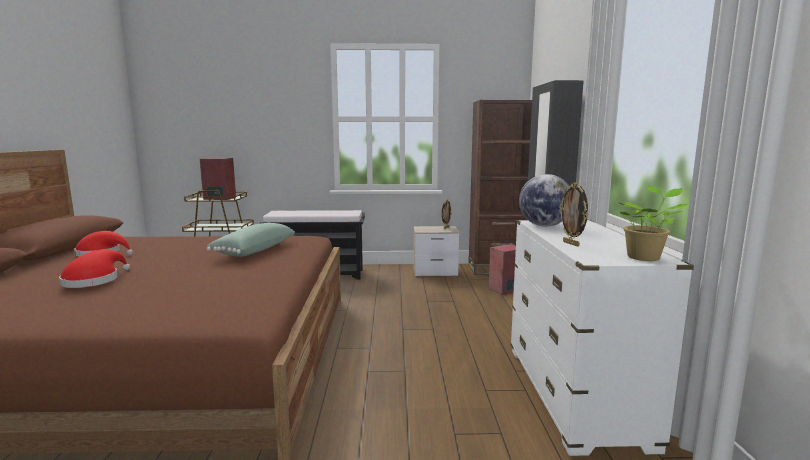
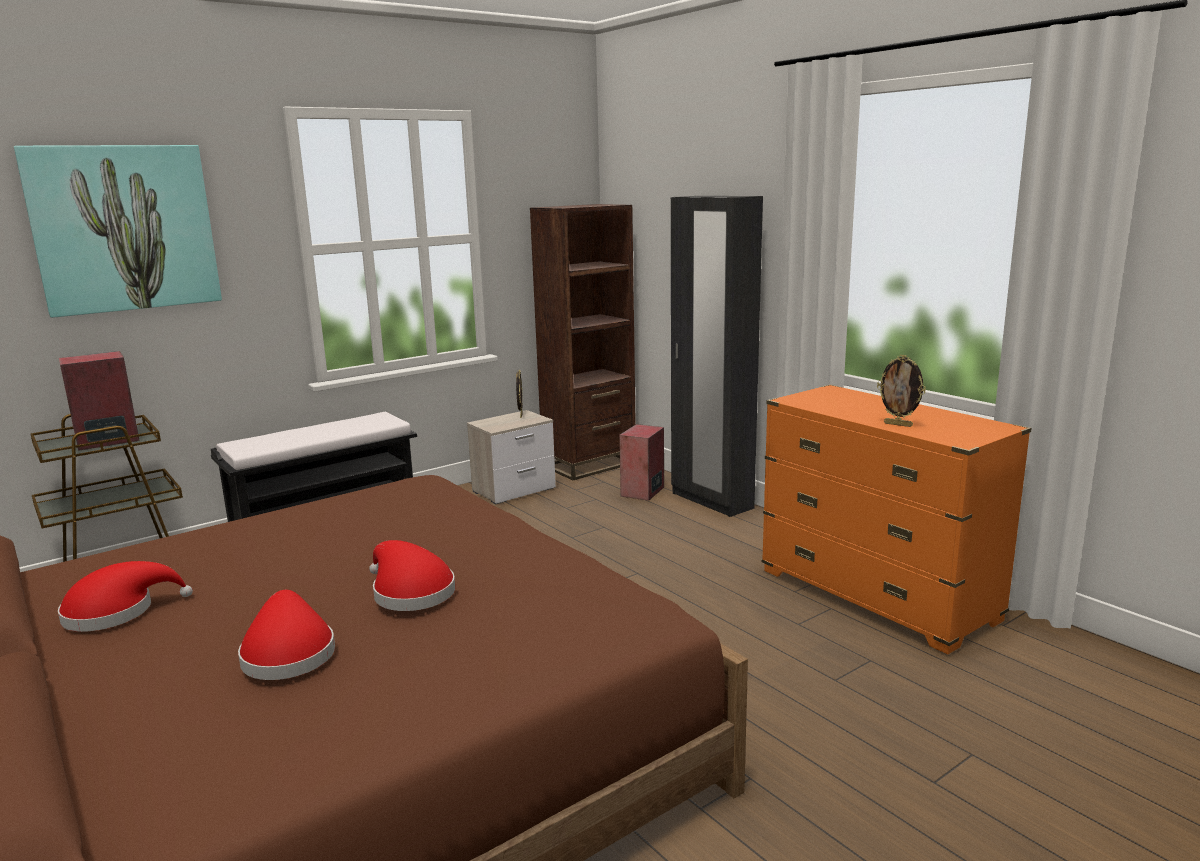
camera: 35 degrees left, 5 degrees up
green pillow [206,223,295,257] -> none
white dresser [510,220,694,456] -> orange dresser [762,384,1032,654]
globe [519,174,569,227] -> none
potted plant [618,186,688,261] -> none
none -> picture [14,145,222,318]
none -> red hat [369,540,455,611]

